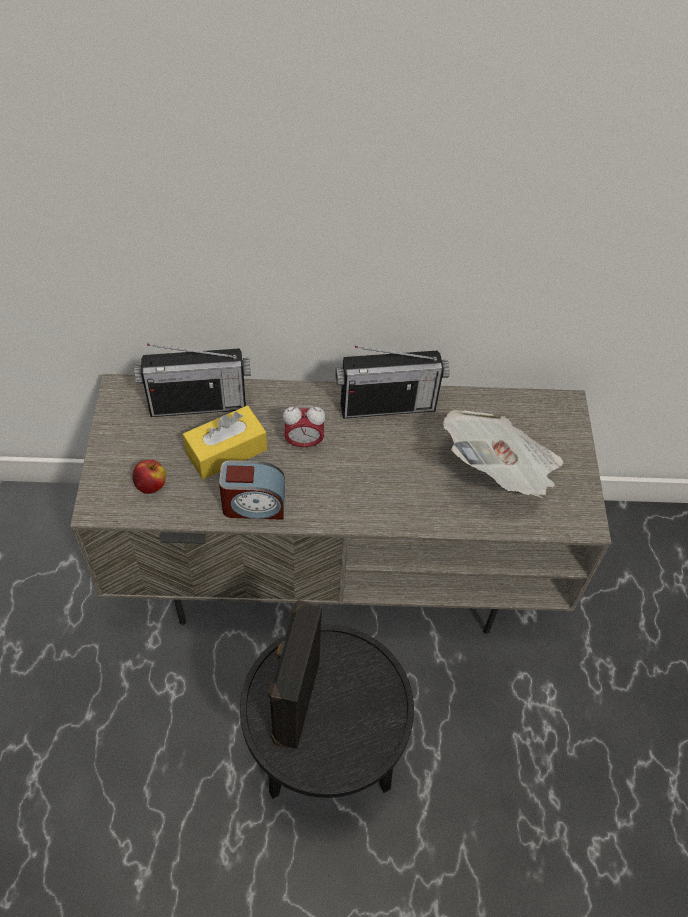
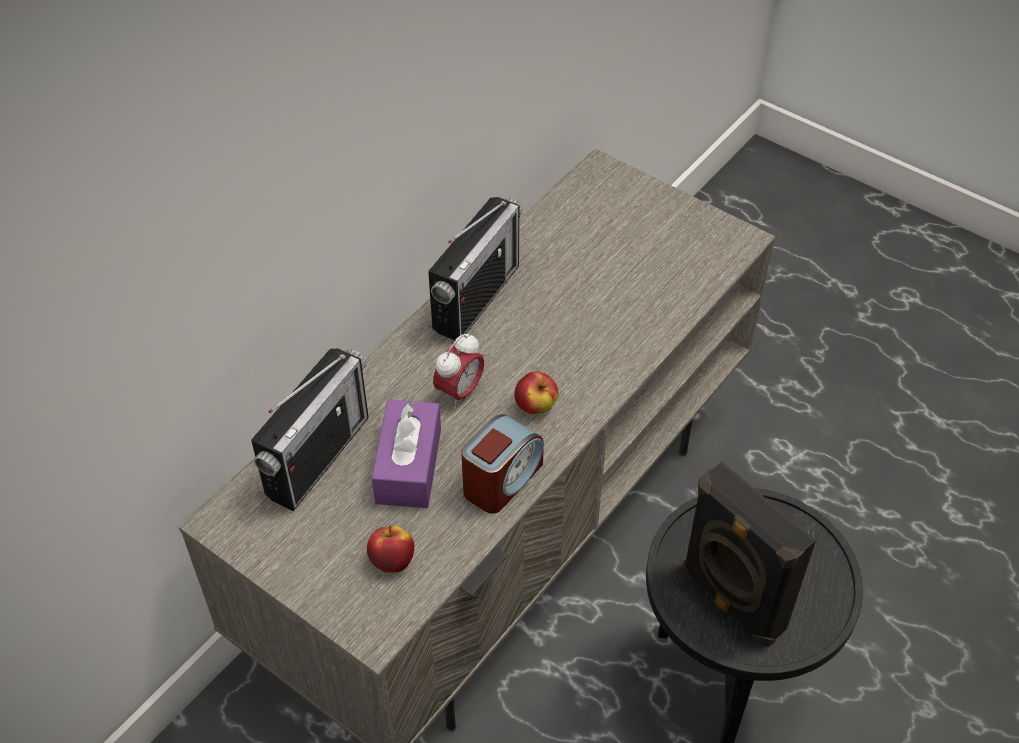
camera: 50 degrees left, 5 degrees down
yellow tissue box [183,405,267,479] -> purple tissue box [371,399,441,508]
newspaper [443,410,563,498] -> none
none -> apple [515,371,558,414]

